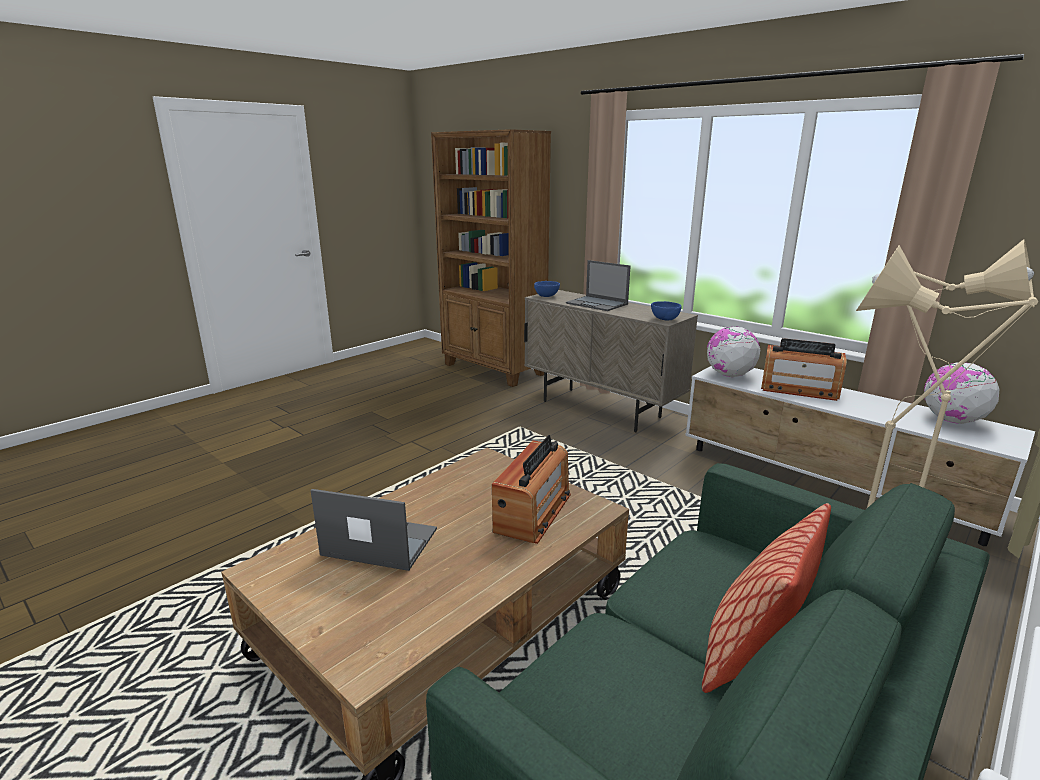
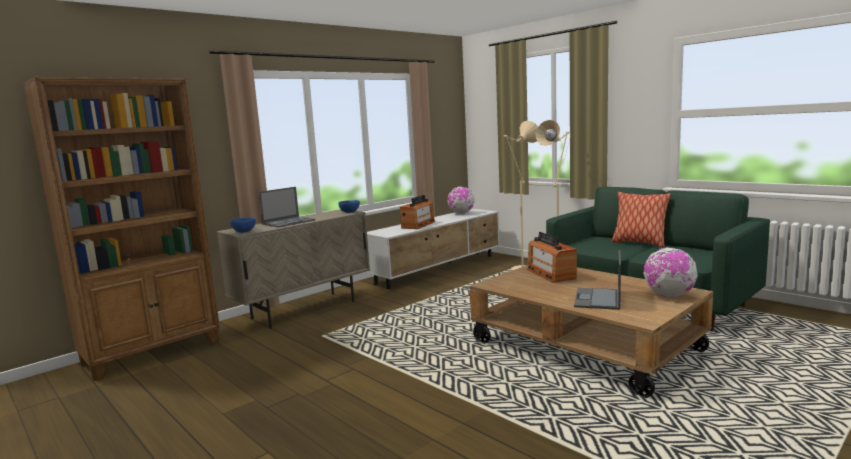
camera: 85 degrees left, 10 degrees down
radio [492,435,571,544] -> radio turned 135 degrees counterclockwise [527,232,577,283]
globe [707,326,760,377] -> globe moved to [643,247,698,297]

